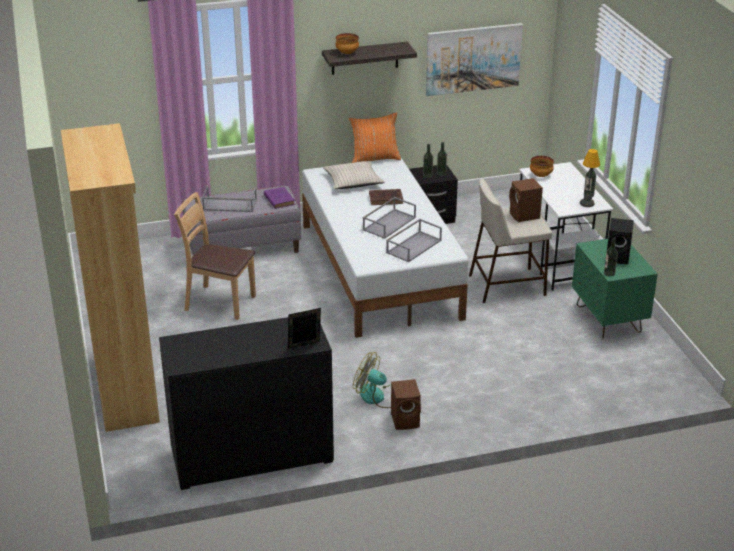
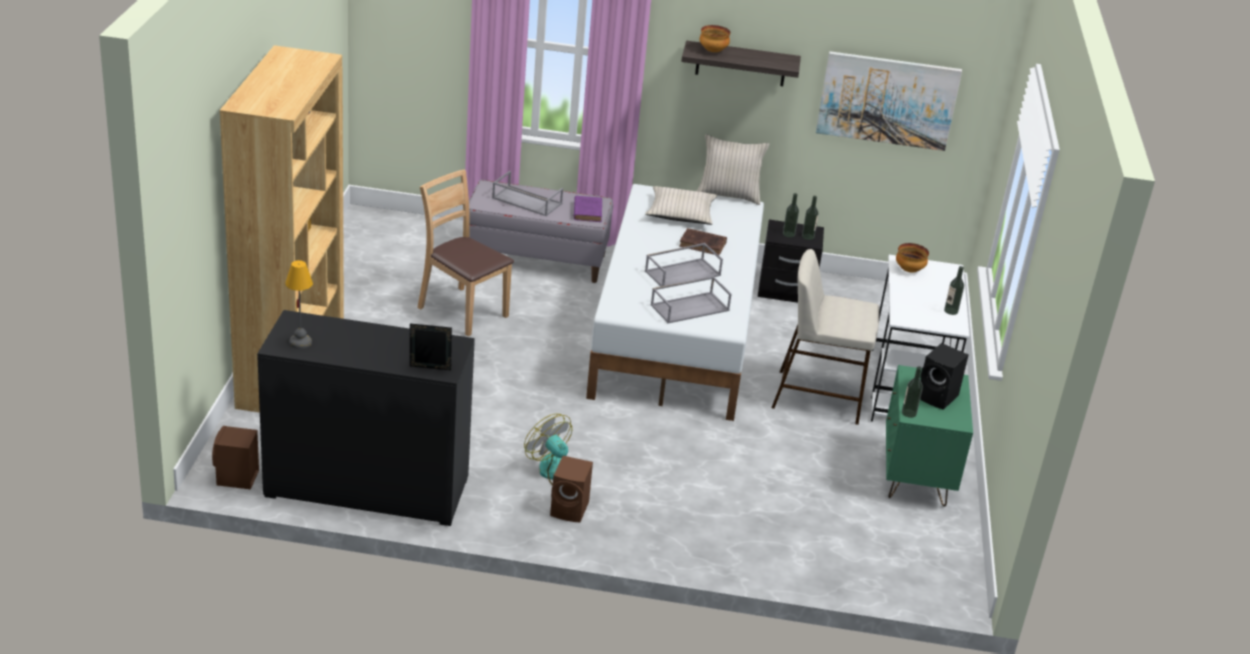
camera: 20 degrees right, 0 degrees up
orange pillow [349,112,401,163] -> beige pillow [697,134,769,205]
brown speaker [509,178,543,222] -> brown speaker moved to [212,426,259,489]
table lamp [580,149,600,207] -> table lamp moved to [285,260,313,349]

